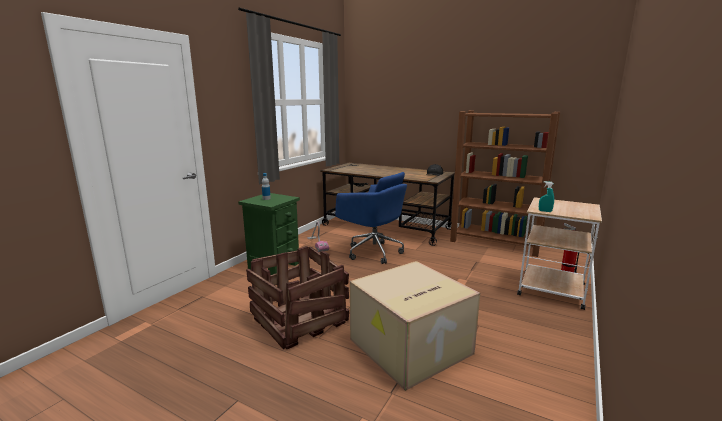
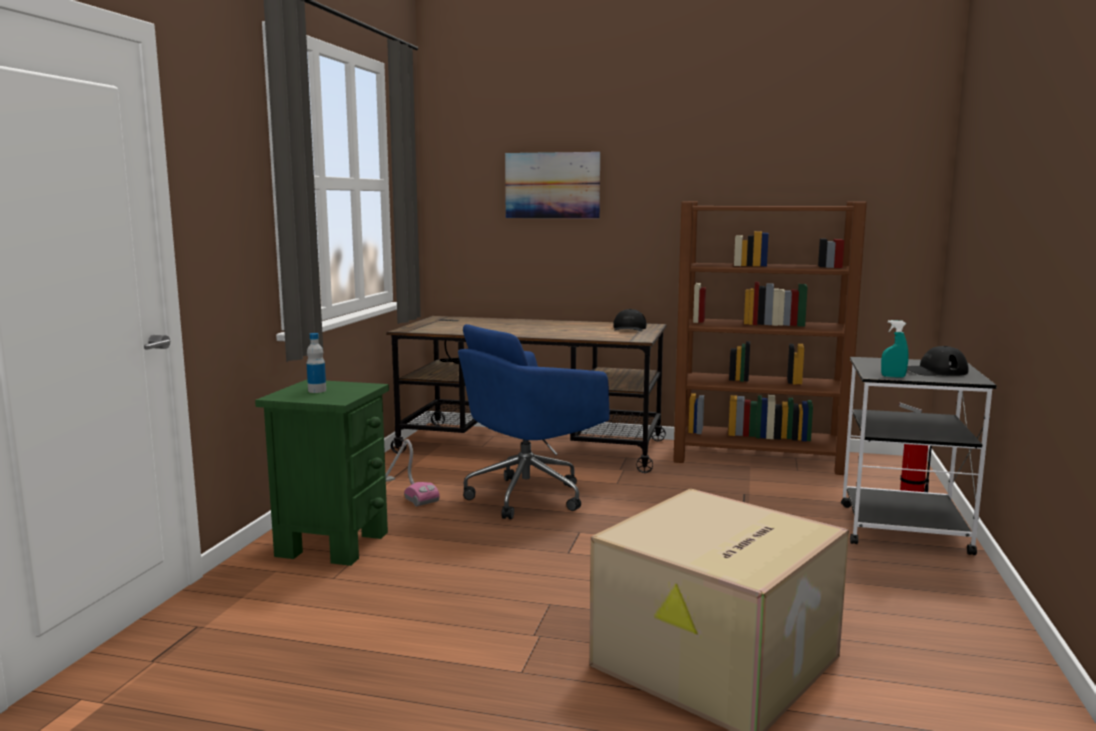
camera: 15 degrees left, 5 degrees down
crate [246,246,349,349] -> none
blue office chair [335,172,407,264] -> blue office chair turned 120 degrees clockwise [458,324,610,519]
beige cart [517,197,602,310] -> black cart [841,357,997,555]
none -> picture [505,152,600,219]
none -> black cap [907,346,969,376]

